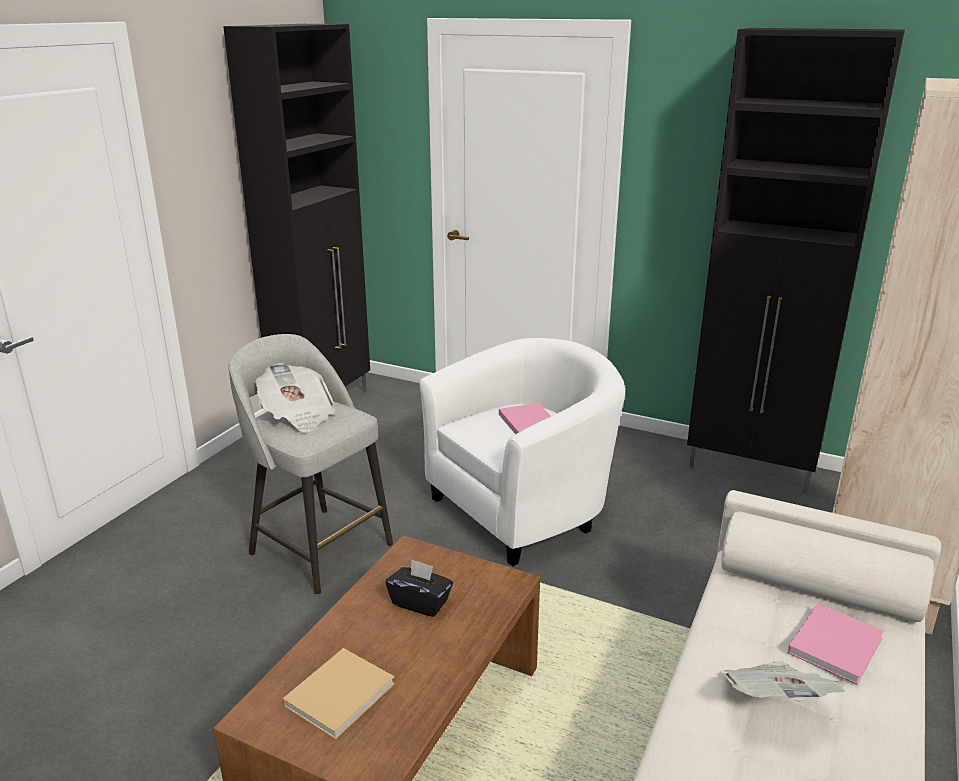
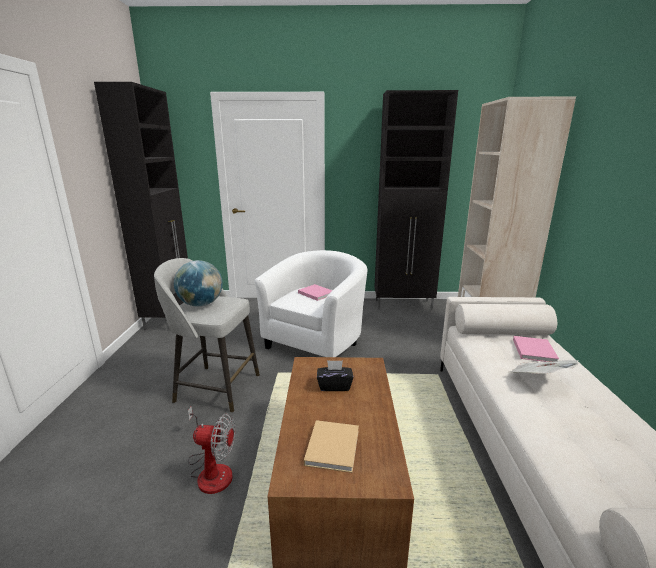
camera: 25 degrees left, 5 degrees down
newspaper [255,363,336,433] -> globe [174,260,223,307]
none -> fan [188,406,235,494]

